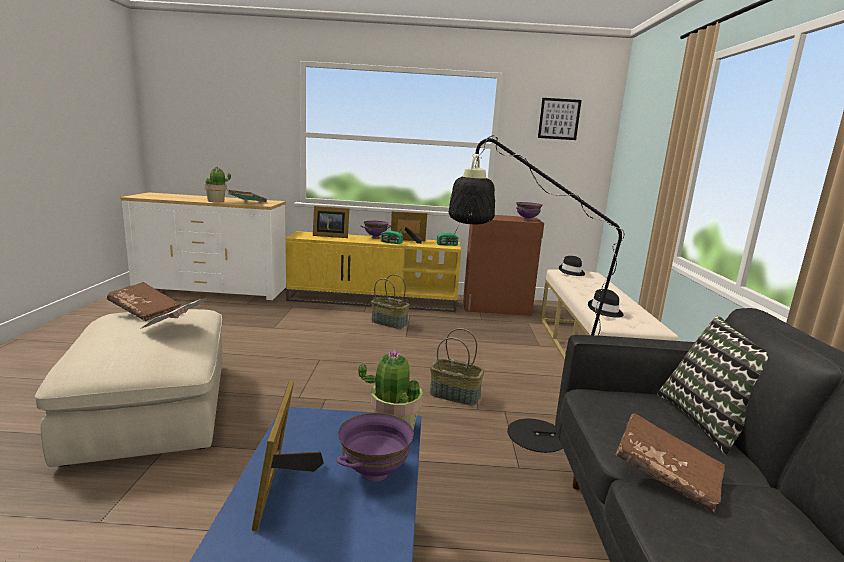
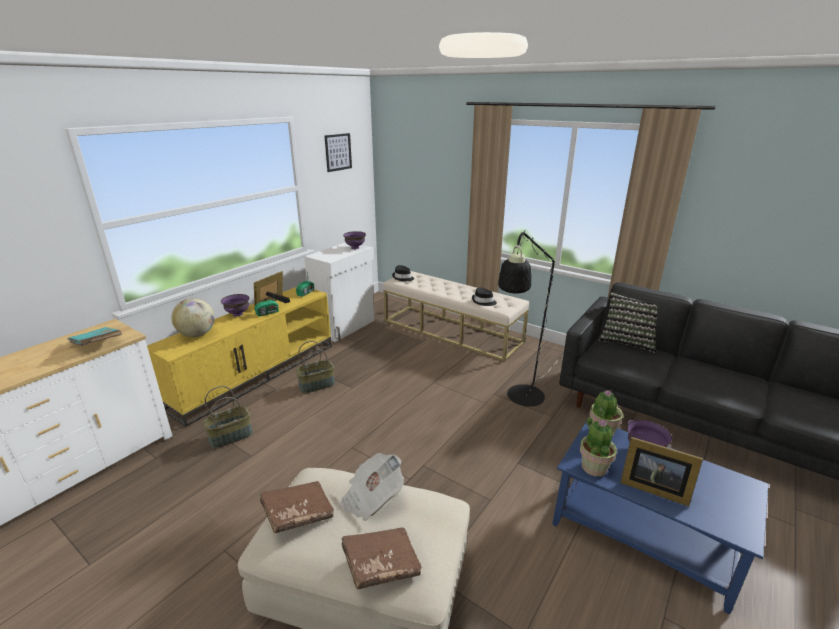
camera: 55 degrees left, 10 degrees up
potted plant [204,167,231,202] -> potted plant moved to [580,417,617,477]
picture frame [313,206,349,238] -> globe [171,298,215,337]
basket [430,328,484,405] -> basket moved to [203,386,253,449]
brown cabinet [463,215,544,316] -> white cabinet [304,242,374,342]
brown book [616,413,725,513] -> brown book moved to [341,527,422,589]

